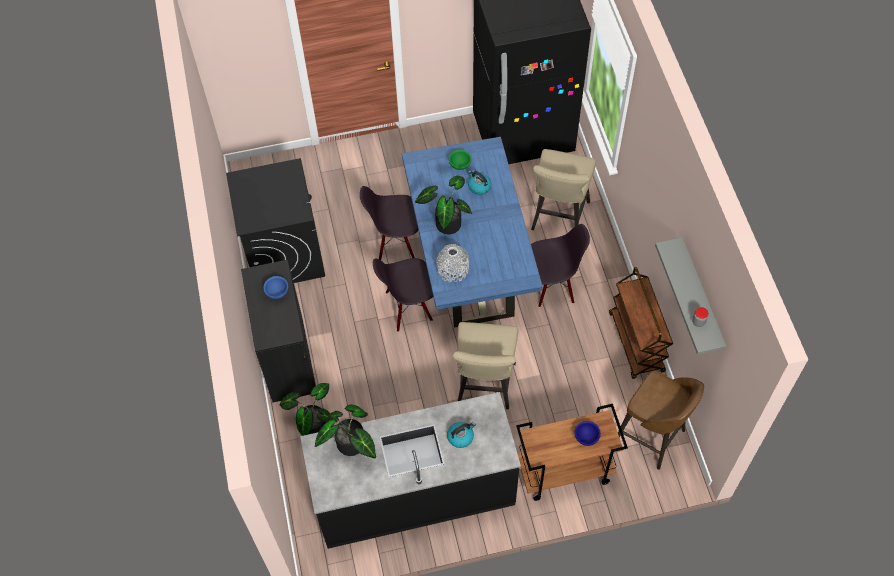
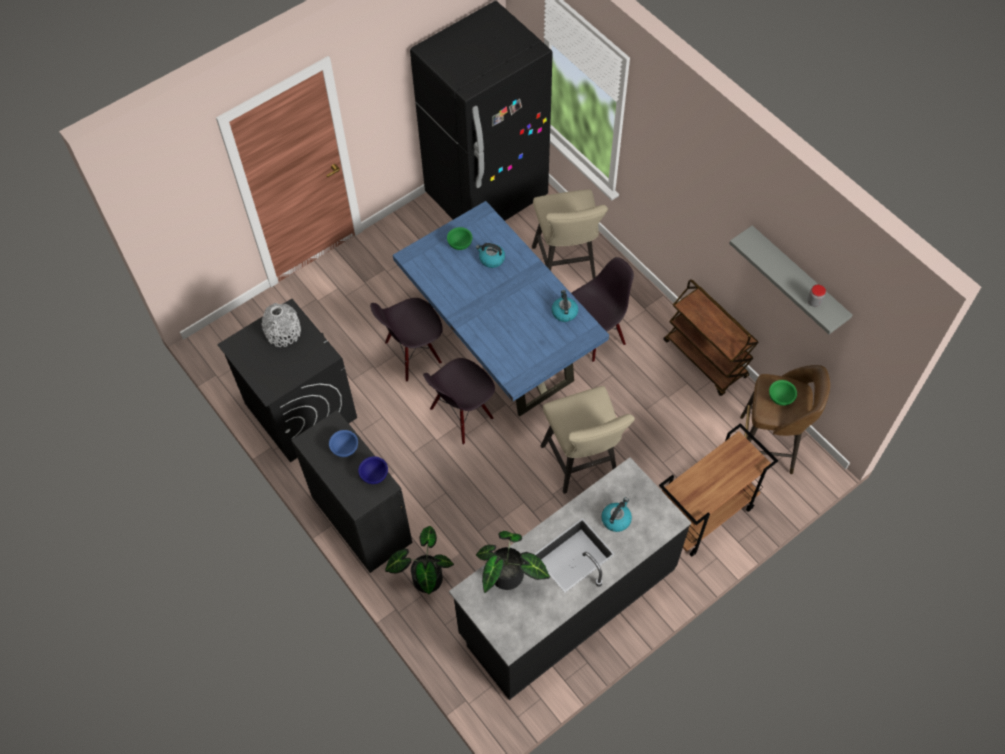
camera: 25 degrees left, 0 degrees up
potted plant [415,176,472,234] -> none
grey vase [436,244,469,283] -> grey vase moved to [261,303,301,347]
blue bowl [575,421,601,446] -> blue bowl moved to [358,456,388,484]
none -> kettle [552,290,578,322]
none -> green bowl [769,380,797,406]

